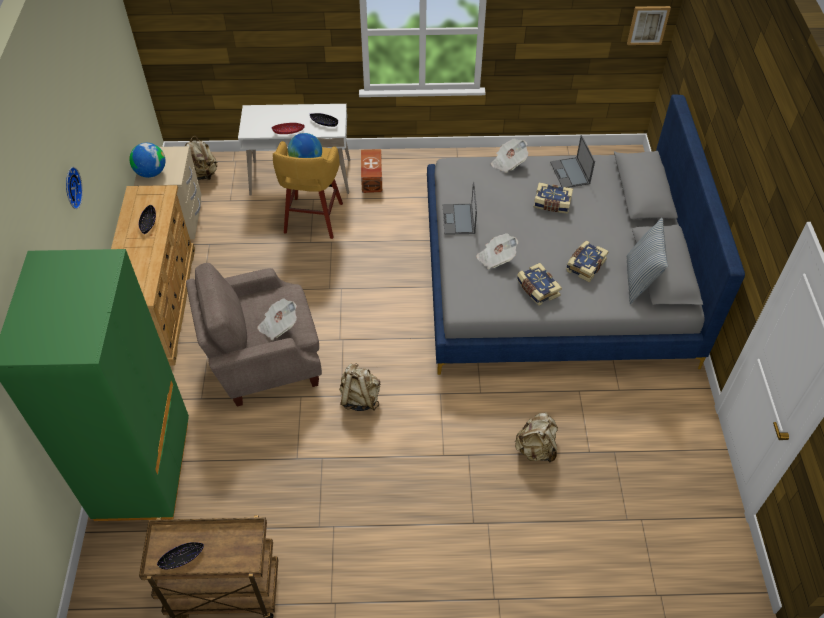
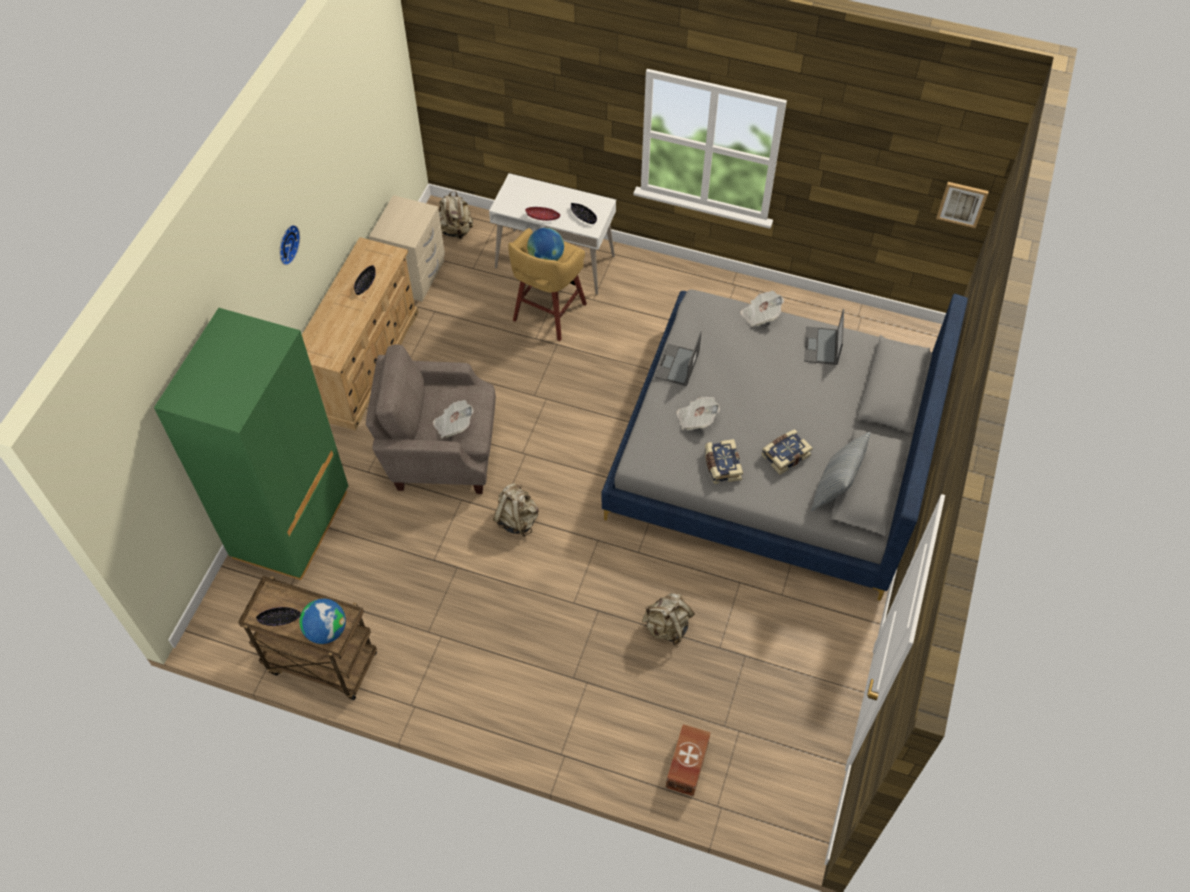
camera: 20 degrees right, 5 degrees up
globe [129,143,165,178] -> globe moved to [300,598,346,644]
brown storage box [361,149,382,193] -> brown storage box moved to [666,724,711,796]
book [534,183,573,214] -> none

